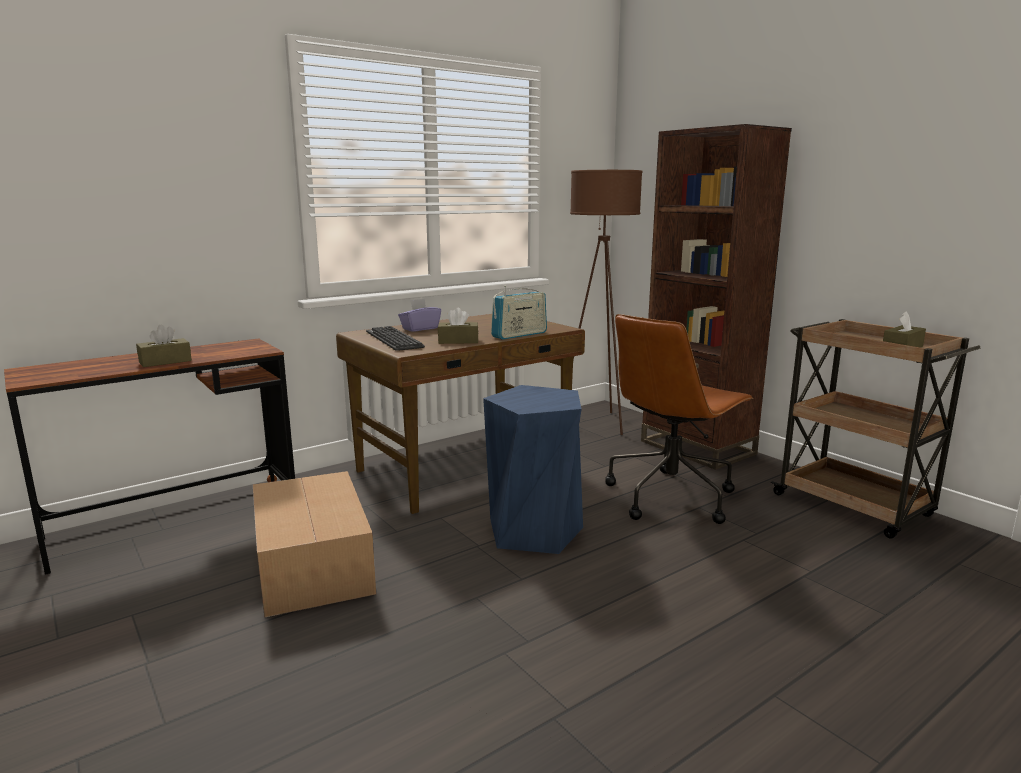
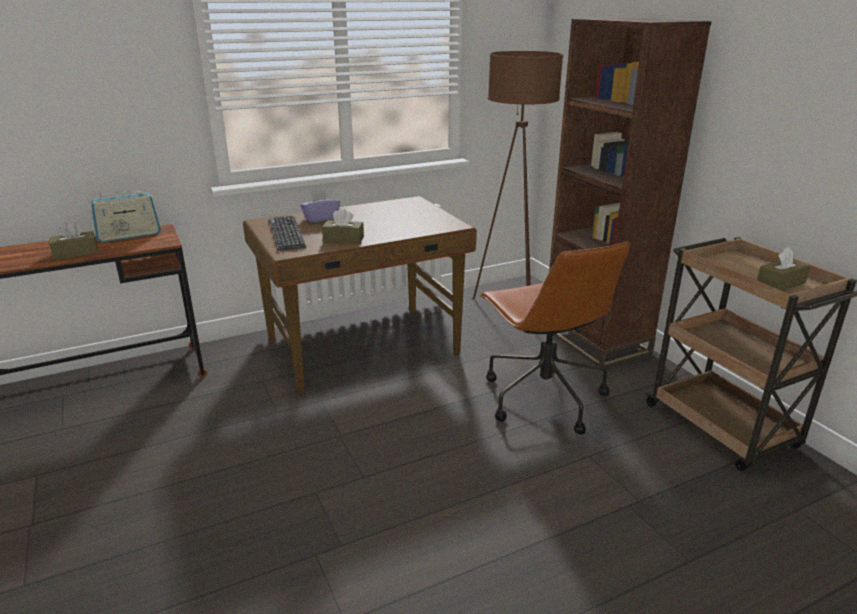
camera: 10 degrees right, 10 degrees up
cardboard box [253,471,376,618] -> none
blue stool [483,385,583,554] -> none
radio [491,285,547,340] -> radio moved to [89,190,161,242]
brown office chair [605,314,753,524] -> brown office chair turned 75 degrees counterclockwise [479,242,630,434]

